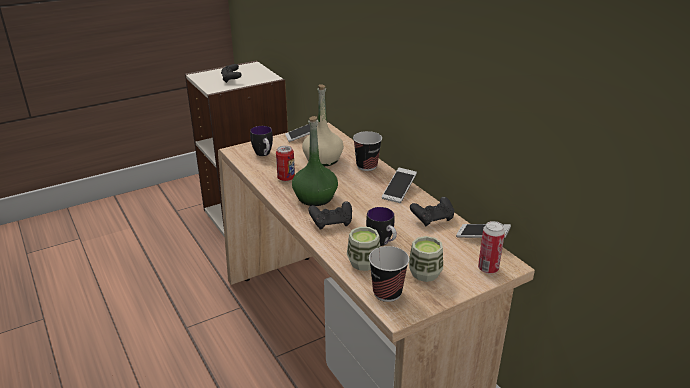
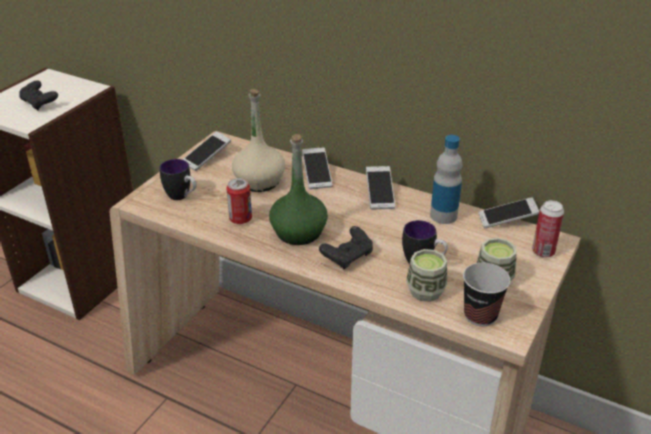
camera: 30 degrees left, 5 degrees up
cup [353,131,382,171] -> phone [302,147,332,189]
black game controller [410,197,454,226] -> bottle [430,135,462,224]

